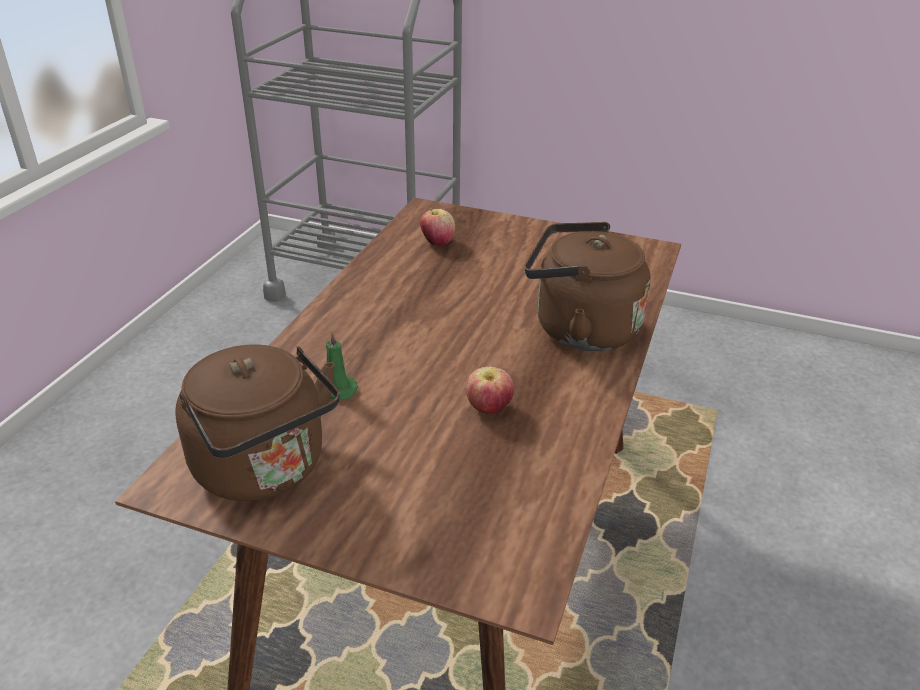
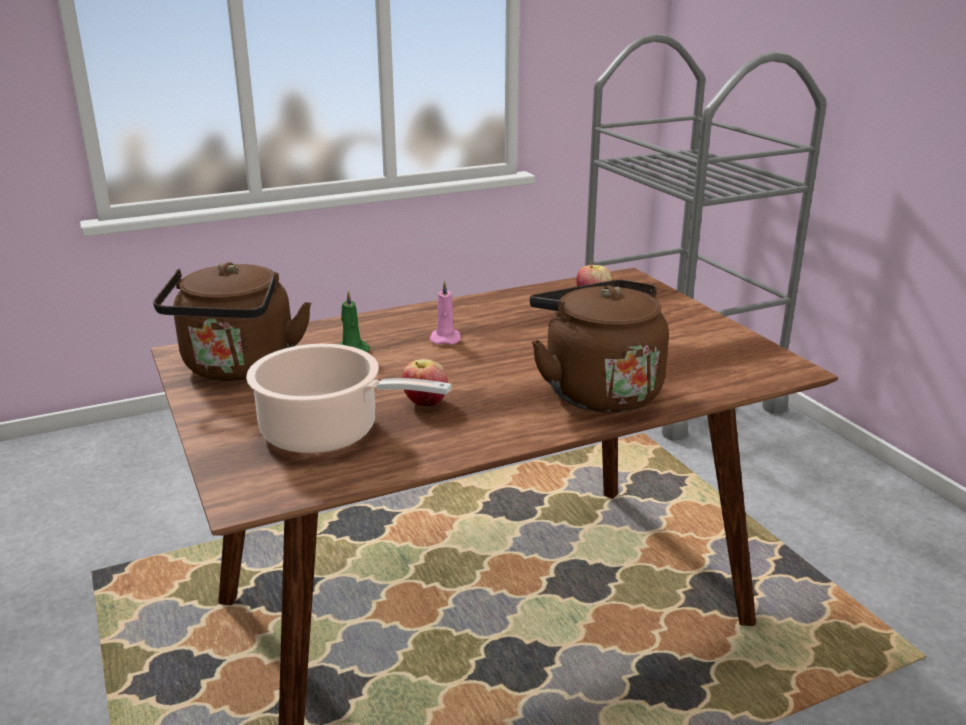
camera: 45 degrees right, 10 degrees down
none -> cooking pot [246,344,452,454]
none -> pink candle [429,281,461,344]

